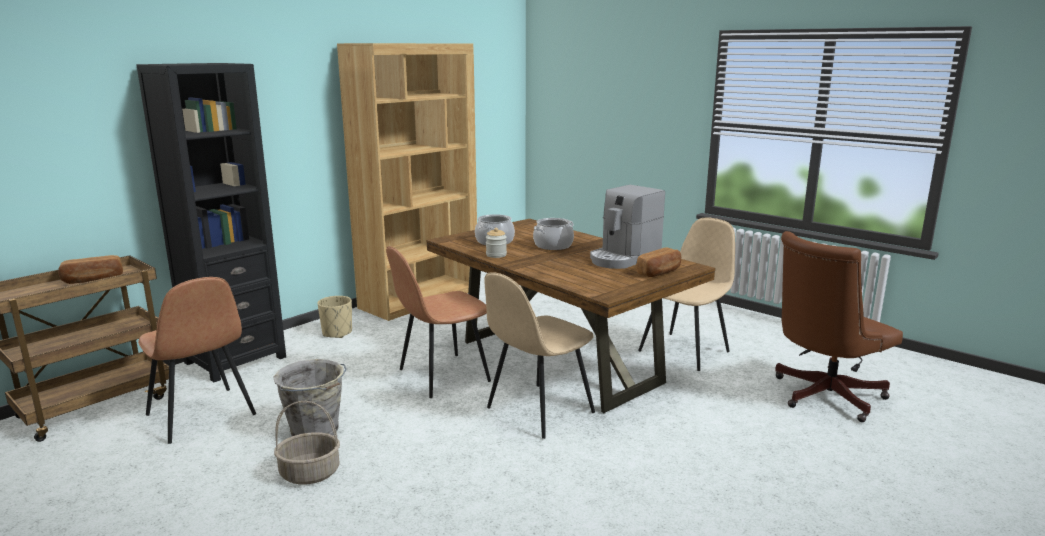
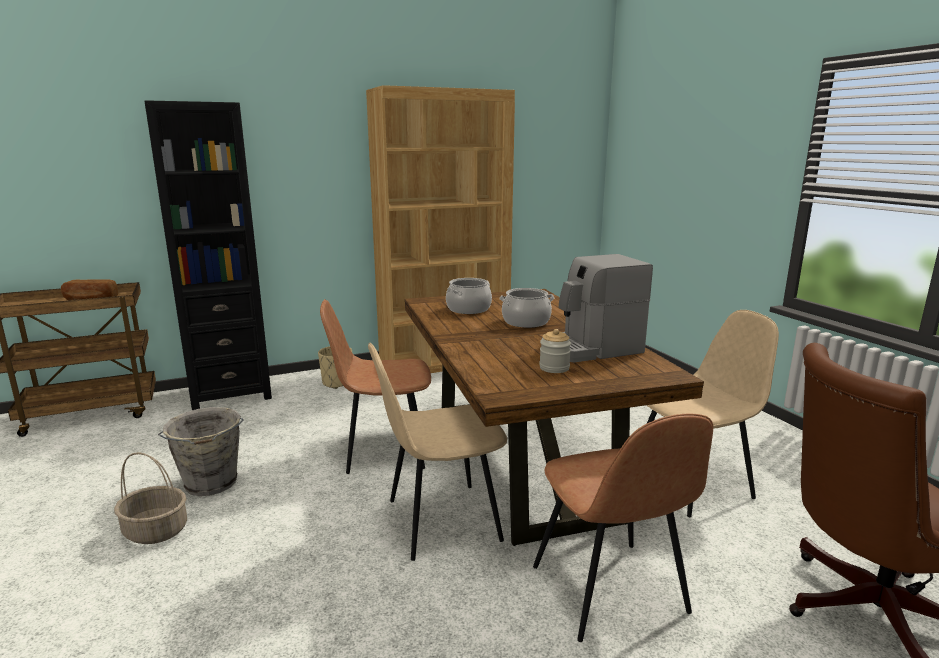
camera: 25 degrees right, 0 degrees up
brown chair [138,277,256,444] -> brown chair moved to [533,414,713,642]
jar [486,228,507,258] -> jar moved to [539,329,571,373]
bread [637,247,681,277] -> none

